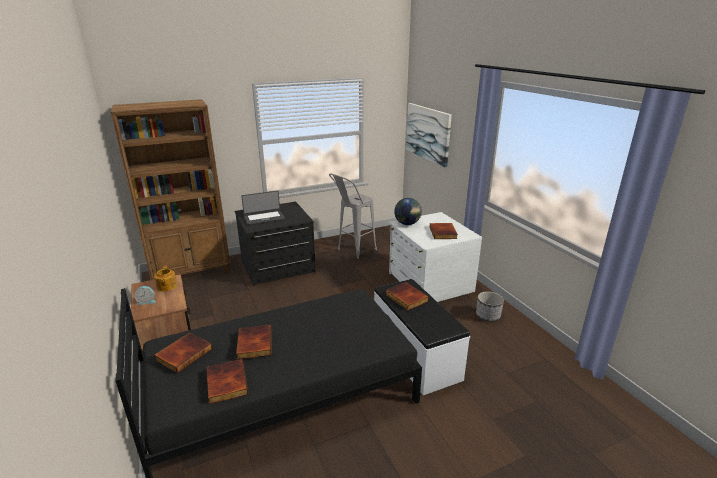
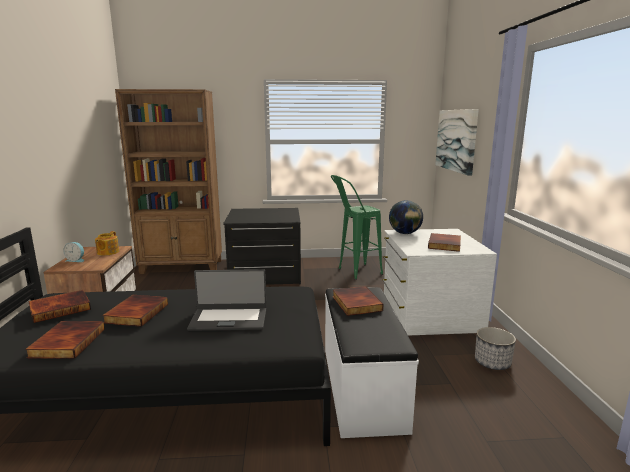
camera: 20 degrees right, 10 degrees down
laptop [241,191,285,225] -> laptop moved to [187,269,266,331]
grey stool [329,173,377,260] -> green stool [331,175,383,280]

